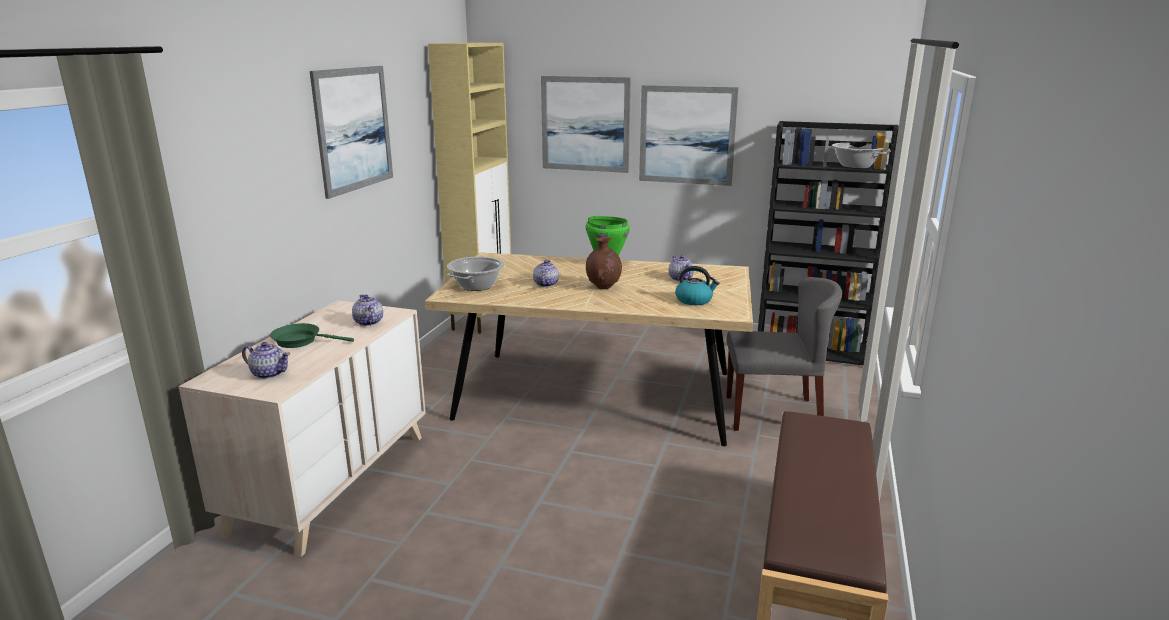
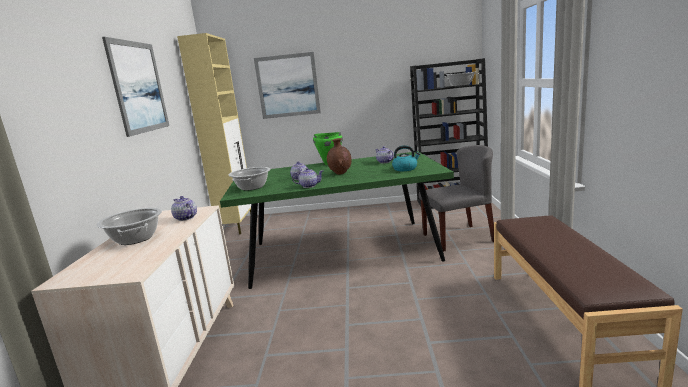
camera: 15 degrees left, 5 degrees down
teapot [242,342,290,379] -> teapot moved to [292,167,323,188]
green frying pan [270,323,354,348] -> cooking pot [97,208,162,245]
beige dining table [425,252,753,446] -> green dining table [220,151,454,289]
picture [639,85,739,186] -> none

